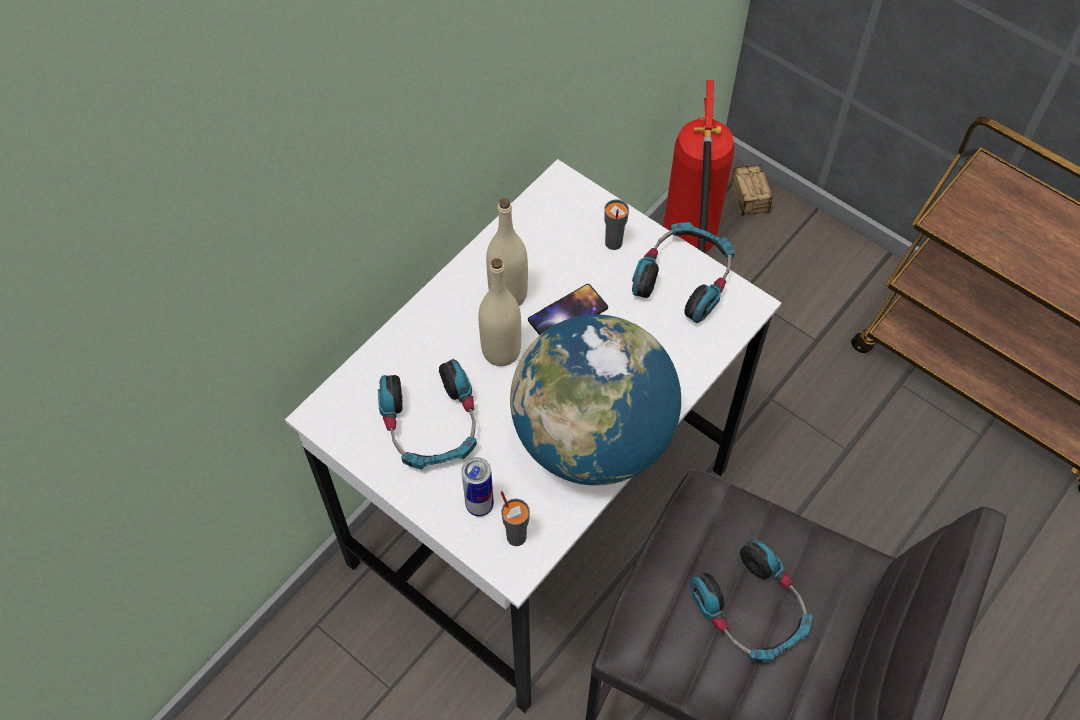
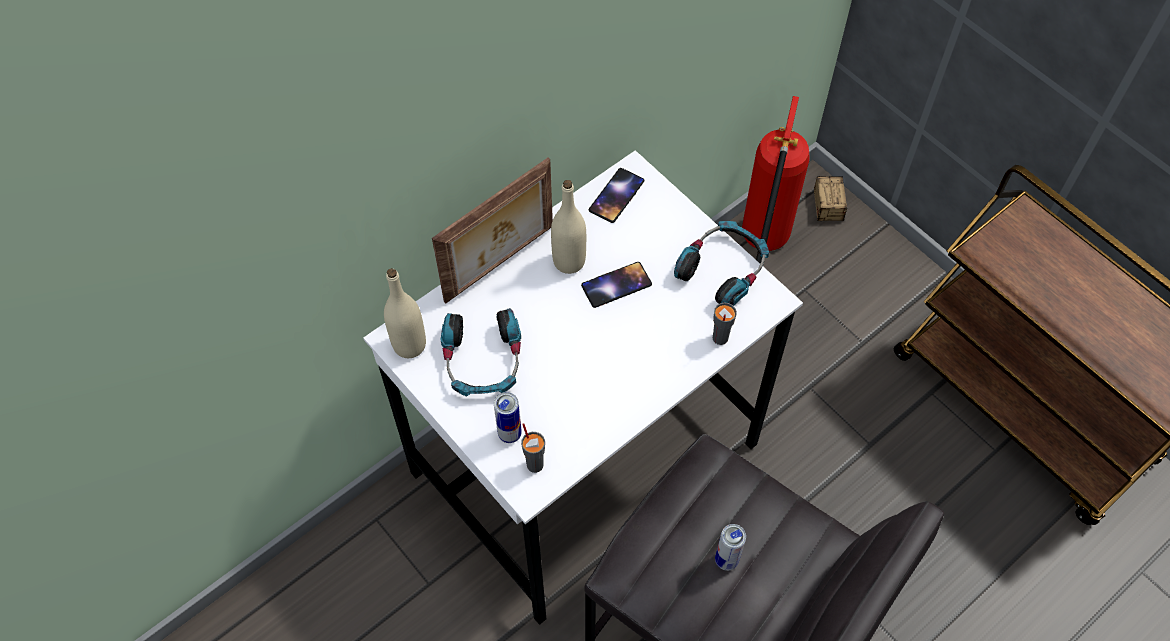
camera: 10 degrees right, 0 degrees up
beige bottle [478,258,521,366] -> beige bottle moved to [384,268,426,358]
globe [510,314,681,485] -> none
grey cup [604,199,629,250] -> grey cup moved to [713,302,737,345]
headphones [690,539,813,662] -> can [715,524,746,571]
none -> picture frame [432,157,553,304]
none -> phone [589,168,644,223]

